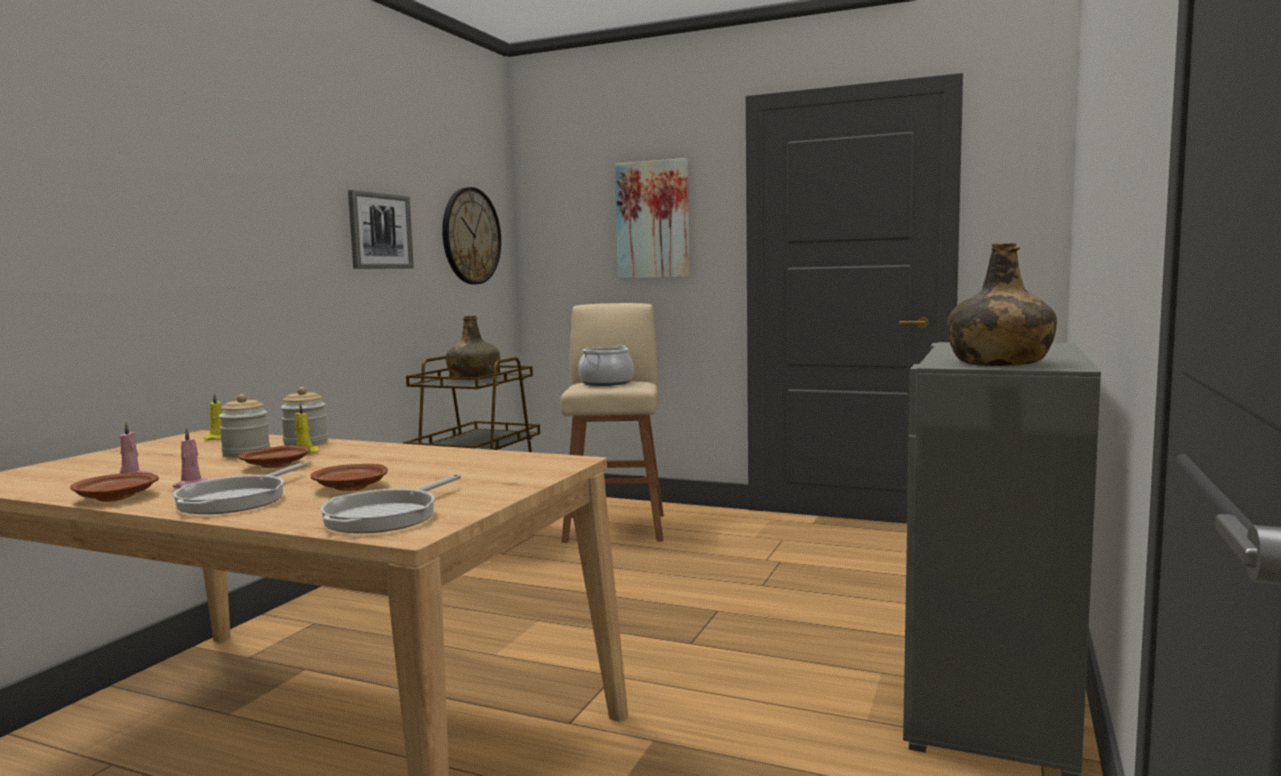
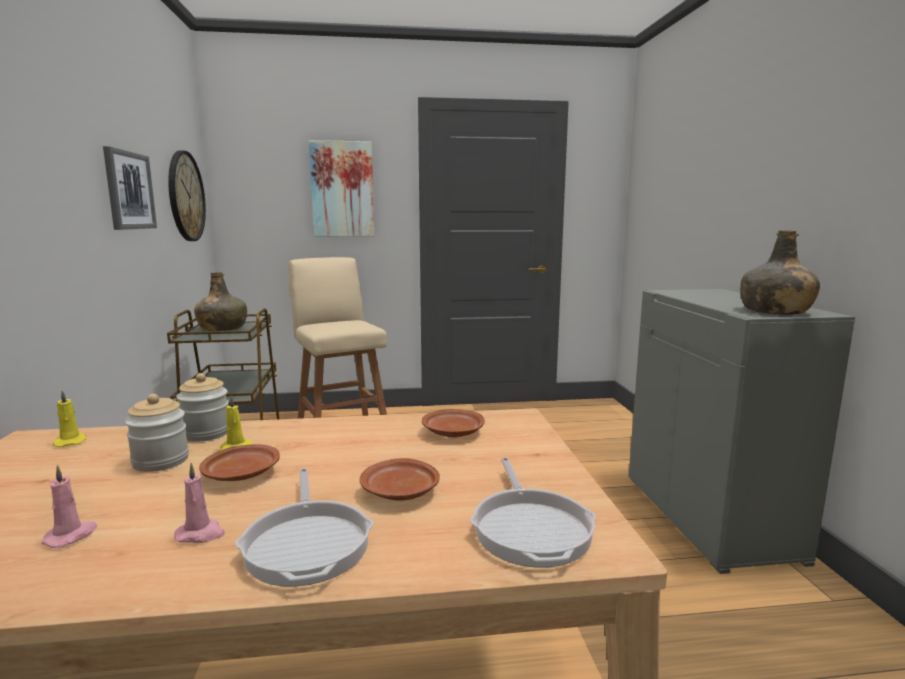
camera: 30 degrees left, 5 degrees up
brown plate [70,472,159,502] -> brown plate moved to [422,409,485,438]
cooking pot [578,345,633,386] -> none

